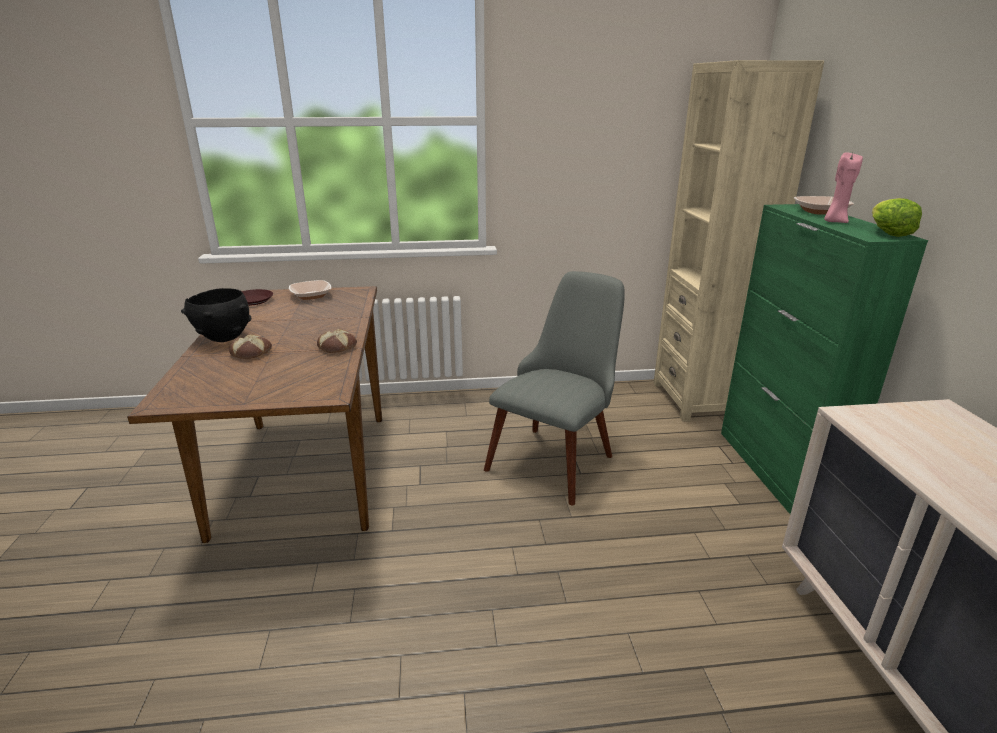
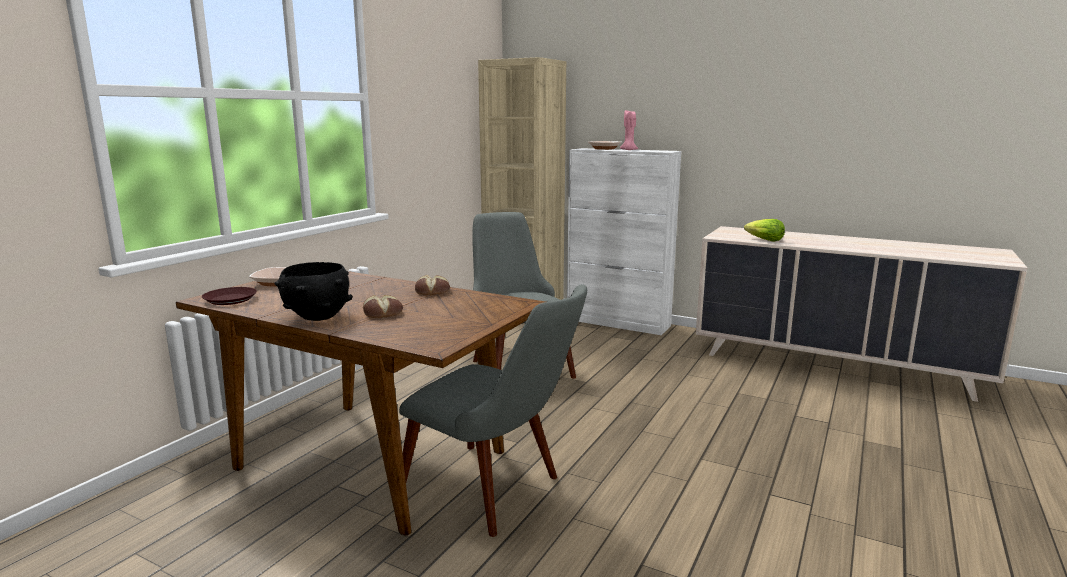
camera: 55 degrees left, 10 degrees down
green cabinet [721,204,928,514] -> white cabinet [567,148,681,335]
lettuce [872,198,922,237] -> lettuce moved to [744,219,785,241]
none -> grey chair [399,284,587,537]

